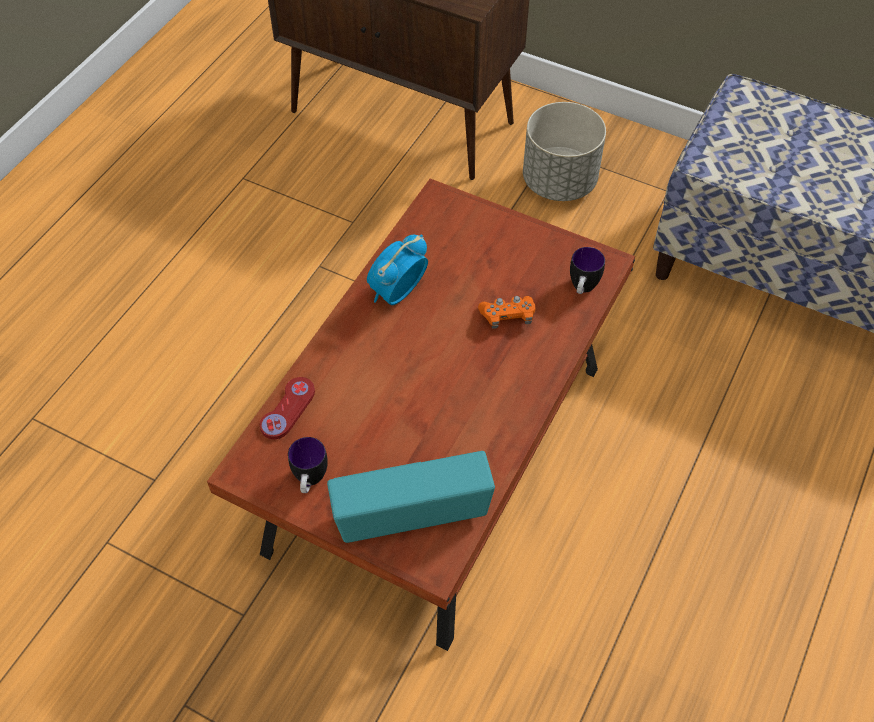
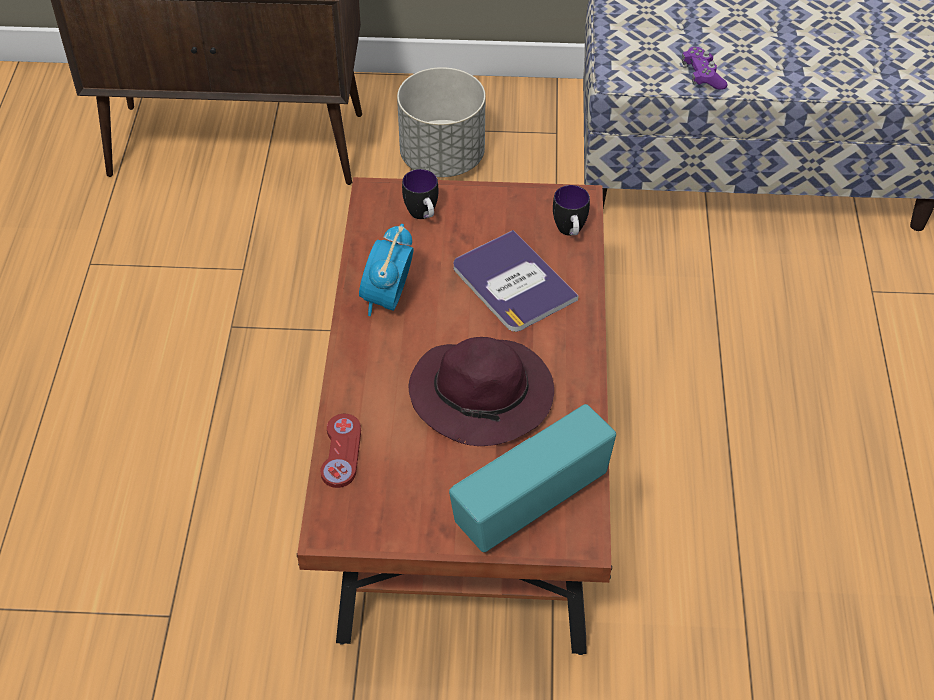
camera: 25 degrees left, 5 degrees down
mug [288,437,328,493] -> mug moved to [402,169,438,219]
orange game controller [478,296,535,329] -> book [453,230,578,332]
none -> purple hat [409,337,554,446]
none -> purple game controller [682,47,728,90]

